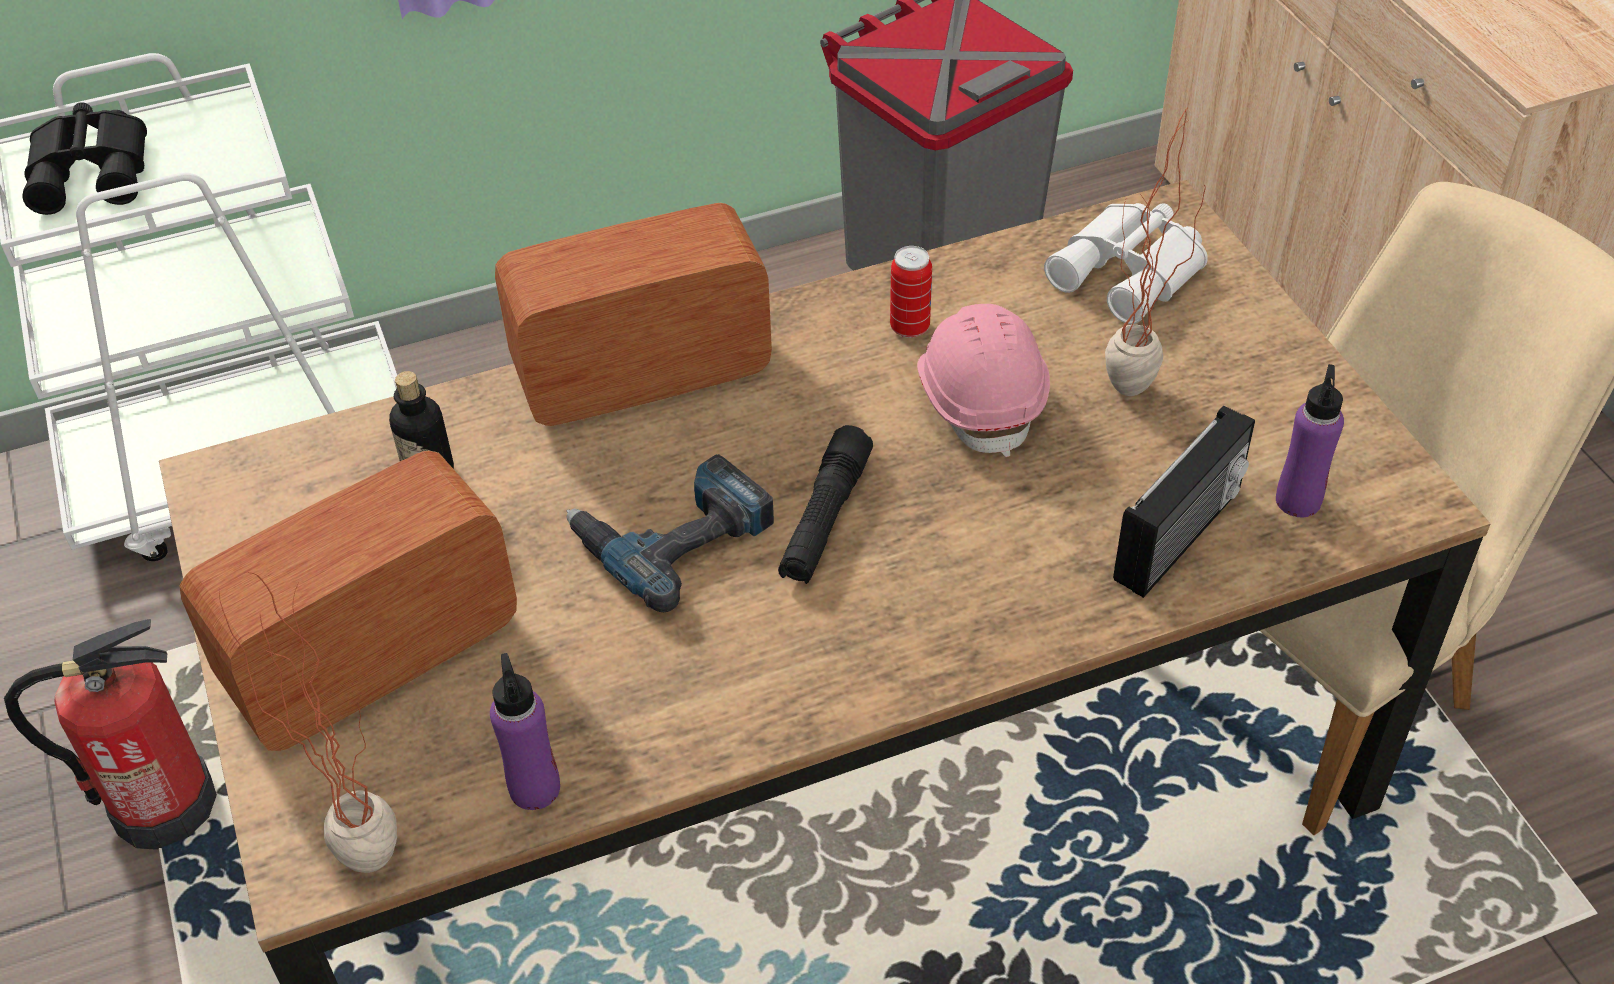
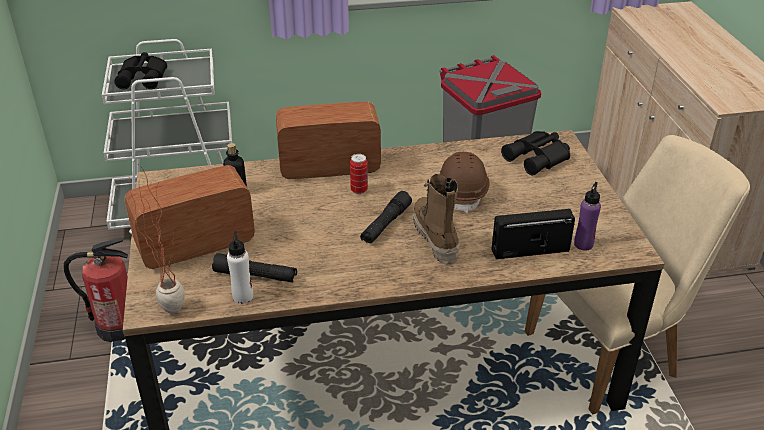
camera: 10 degrees right, 10 degrees down
purple bottle [490,653,560,810] -> white bottle [227,231,253,304]
power drill [567,454,774,612] -> none
can [890,246,932,338] -> can moved to [350,154,368,194]
pink hard hat [917,304,1050,457] -> brown hard hat [440,152,490,214]
white binoculars [1044,203,1208,324] -> black binoculars [501,131,570,176]
potted plant [1105,109,1206,396] -> none
radio [1113,405,1255,598] -> radio turned 150 degrees counterclockwise [492,209,575,259]
none -> black flashlight [212,253,297,282]
none -> boot [413,174,460,265]

